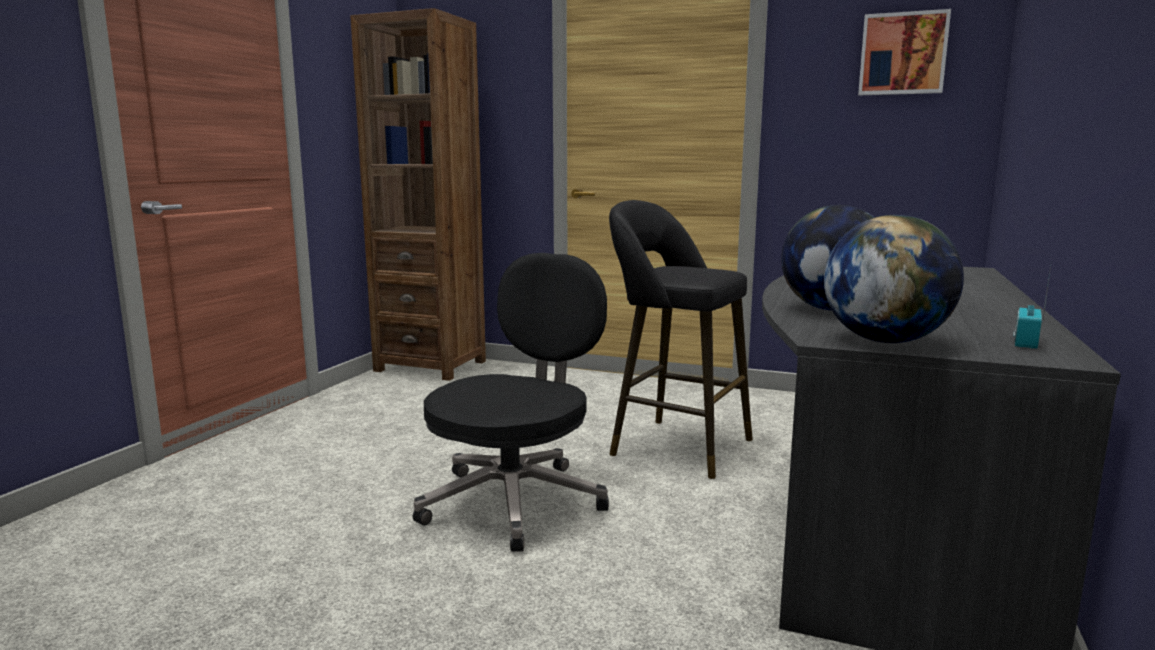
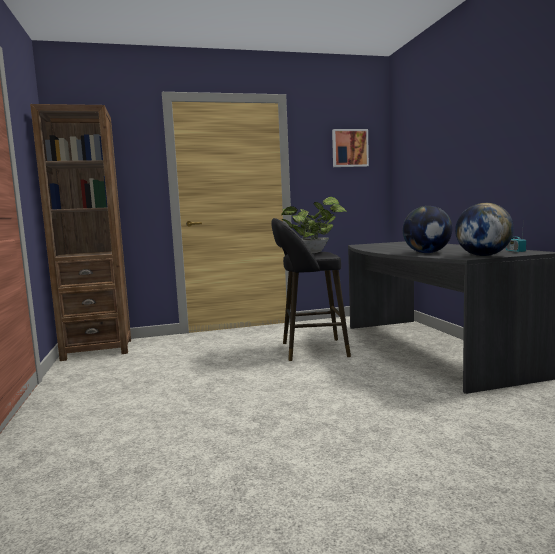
camera: 35 degrees left, 5 degrees down
black office chair [413,253,609,552] -> none
none -> potted plant [281,197,347,253]

